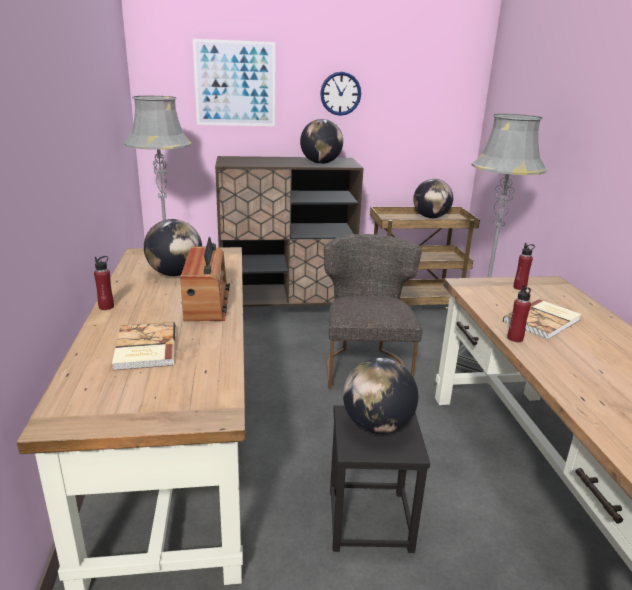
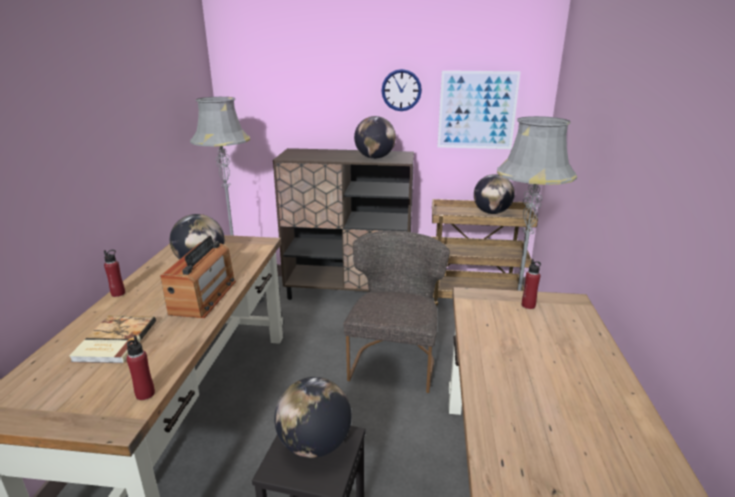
camera: 15 degrees right, 0 degrees up
picture [193,39,275,126] -> picture moved to [437,71,521,149]
book [503,299,582,340] -> none
red bottle [507,285,531,342] -> red bottle moved to [127,336,155,400]

